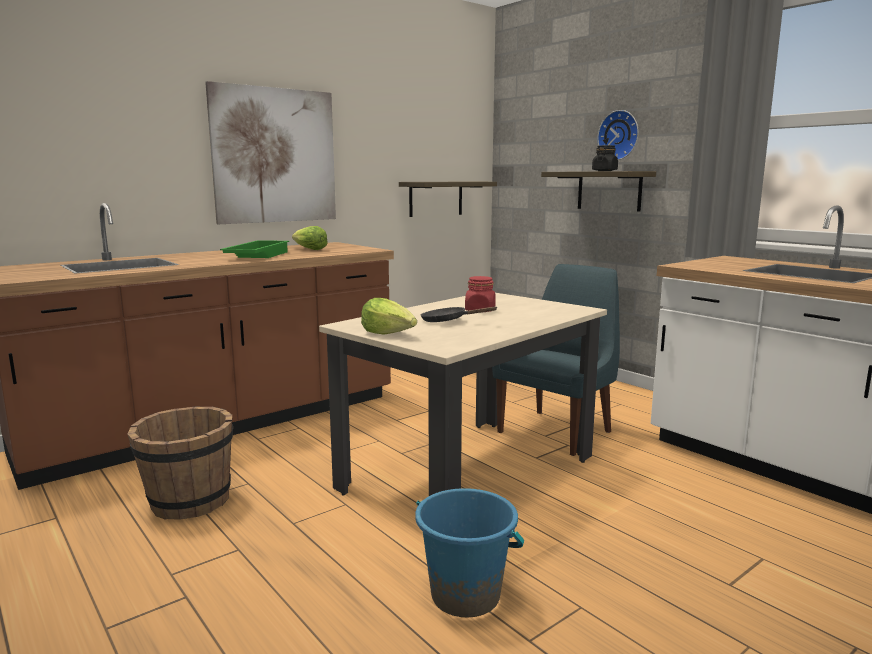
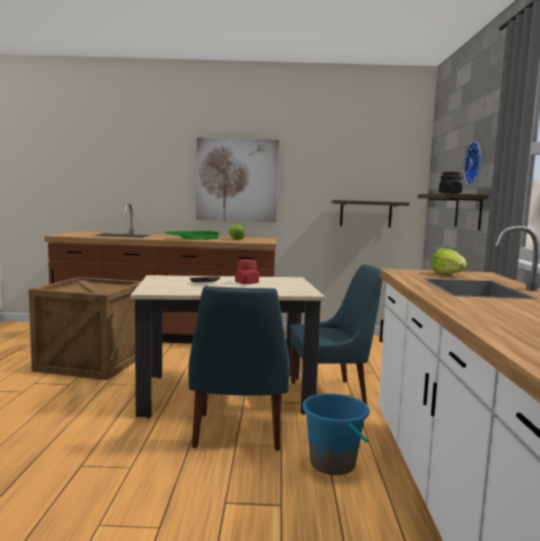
camera: 40 degrees right, 5 degrees down
brown bucket [127,407,233,520] -> crate [29,277,142,380]
lettuce [361,298,417,335] -> lettuce moved to [431,248,467,274]
blue bucket [415,488,524,617] -> blue bucket moved to [302,393,369,475]
none -> blue chair [188,286,290,451]

